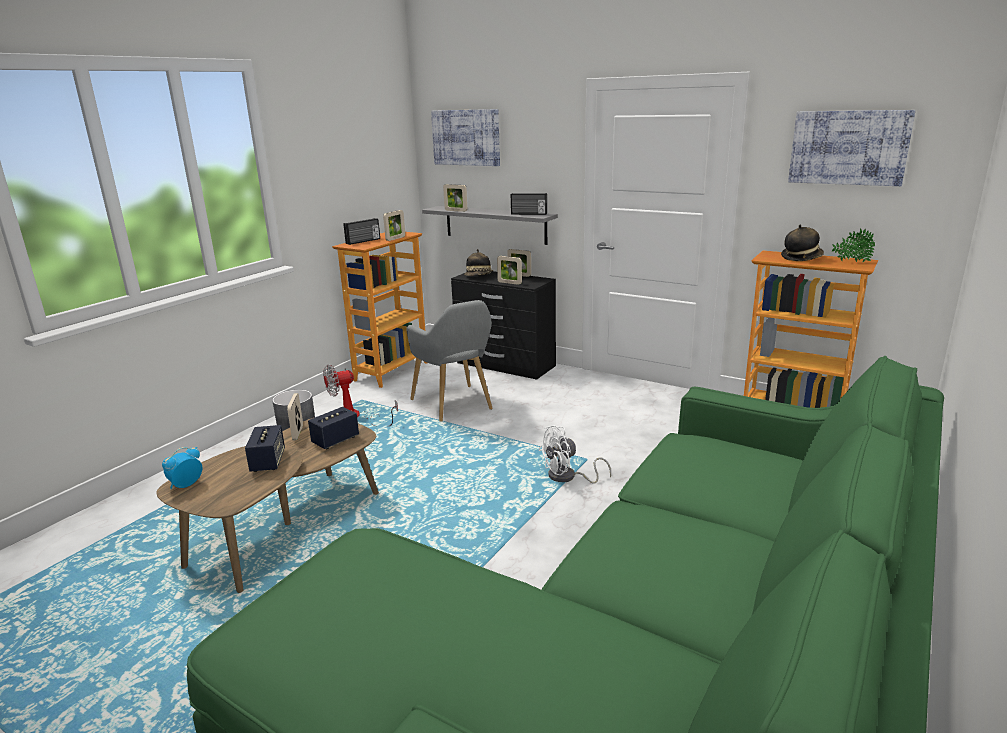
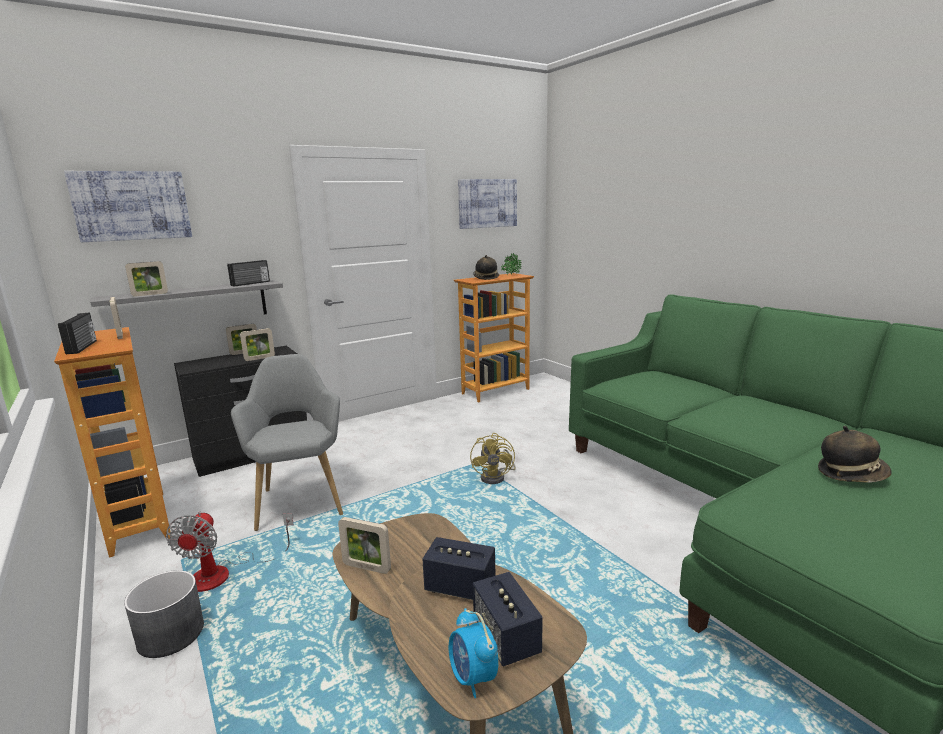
camera: 65 degrees left, 5 degrees down
speaker [308,407,359,449] -> speaker moved to [473,572,543,666]
grey armchair [406,300,492,422] -> grey armchair turned 105 degrees counterclockwise [231,354,343,531]
hat [464,249,493,276] -> hat moved to [818,426,892,483]
white fan [538,425,611,484] -> yellow fan [470,433,516,484]

